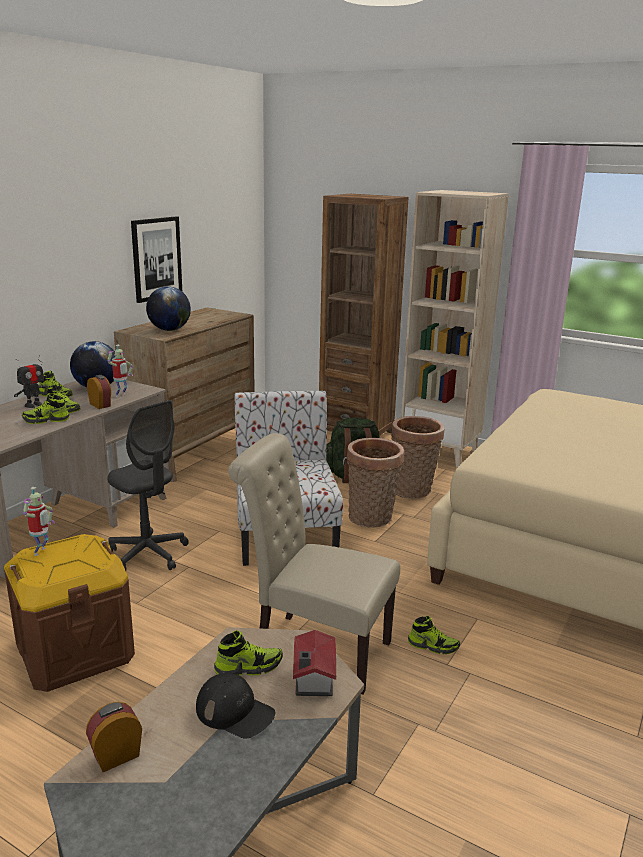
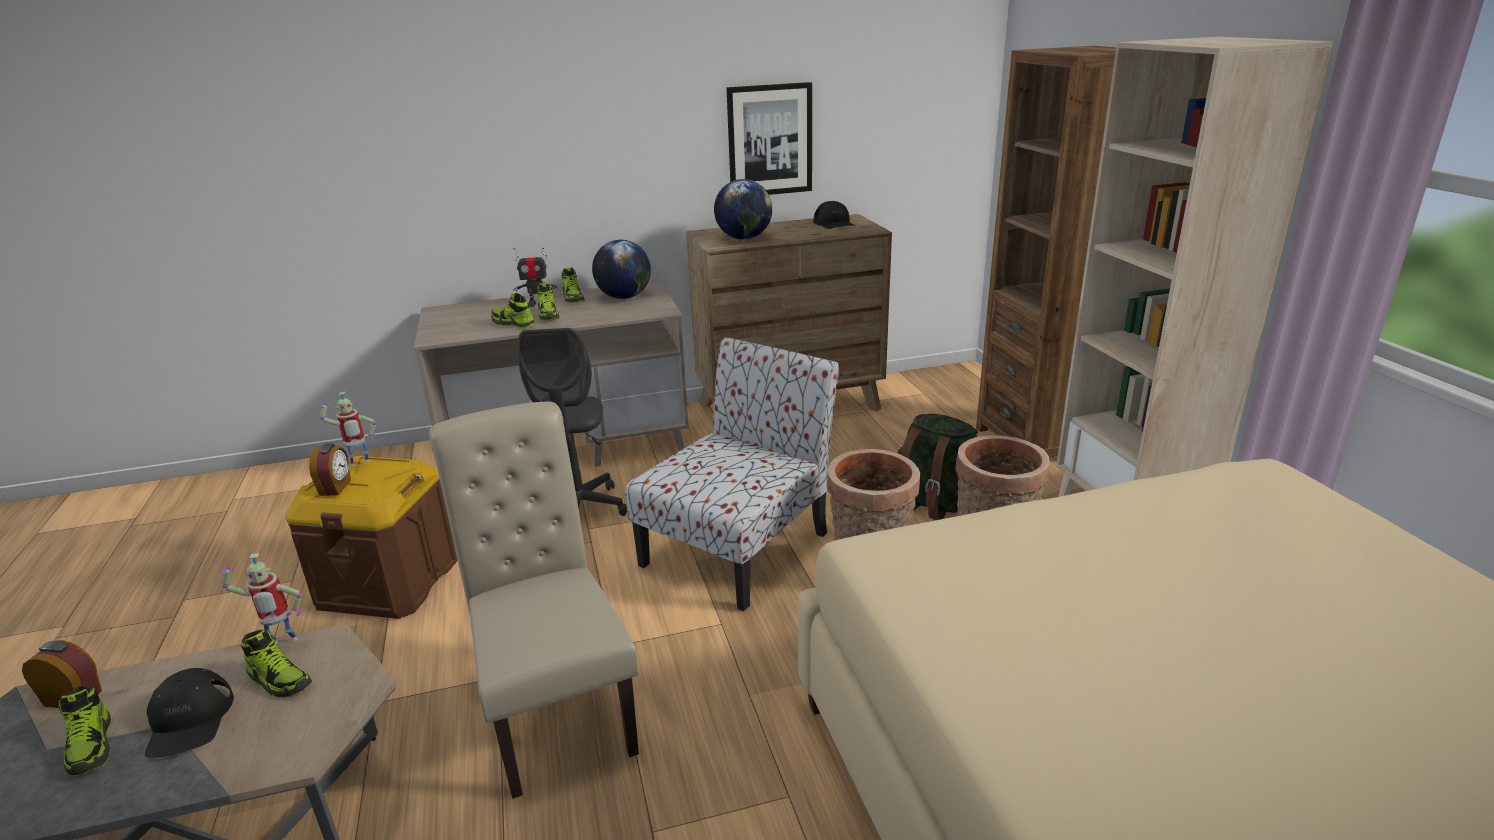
camera: 45 degrees right, 5 degrees up
alarm clock [87,375,111,409] -> alarm clock moved to [309,444,351,496]
toy robot [108,345,133,397] -> toy robot moved to [221,553,302,644]
toy house [293,630,336,696] -> none
shoe [408,616,460,654] -> shoe moved to [59,686,111,776]
none -> black cap [813,201,856,229]

